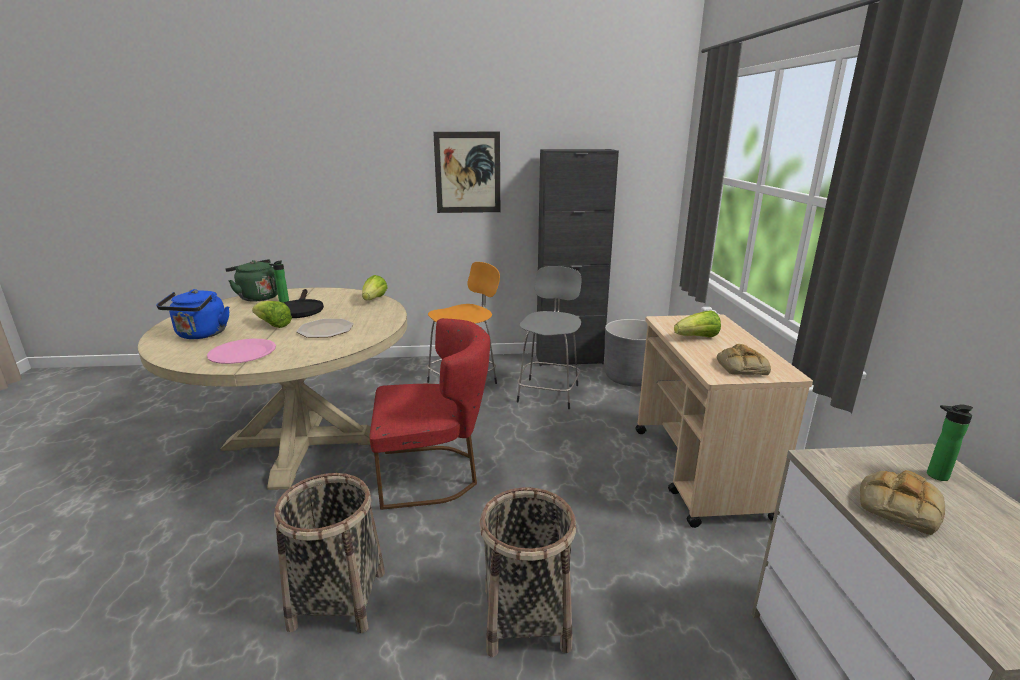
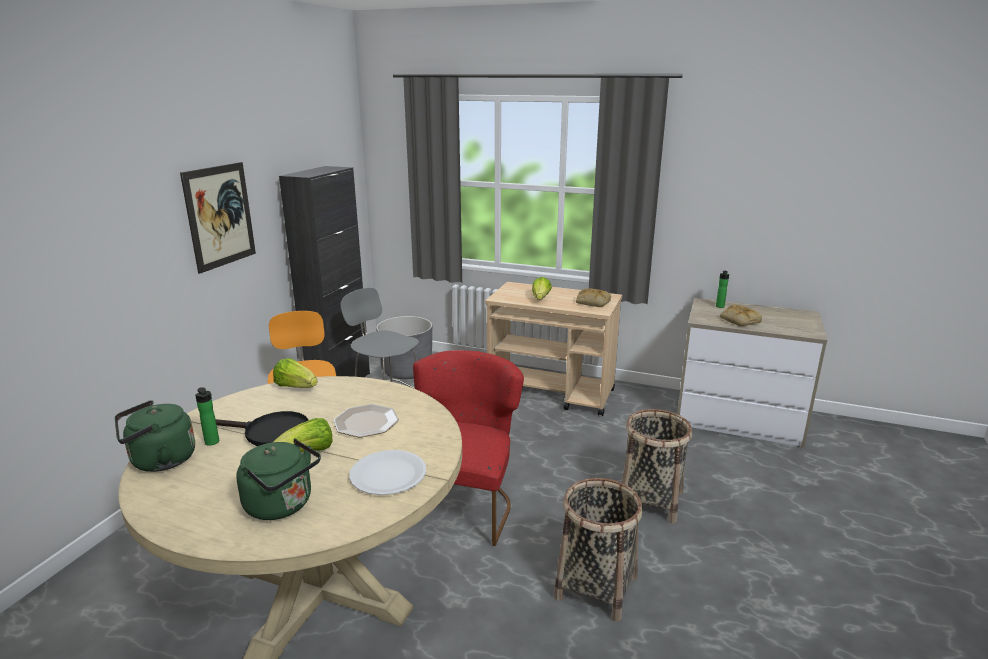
camera: 65 degrees left, 0 degrees up
blue kettle [156,289,229,339] -> green kettle [236,438,321,520]
pink plate [207,339,276,364] -> white plate [349,450,426,495]

